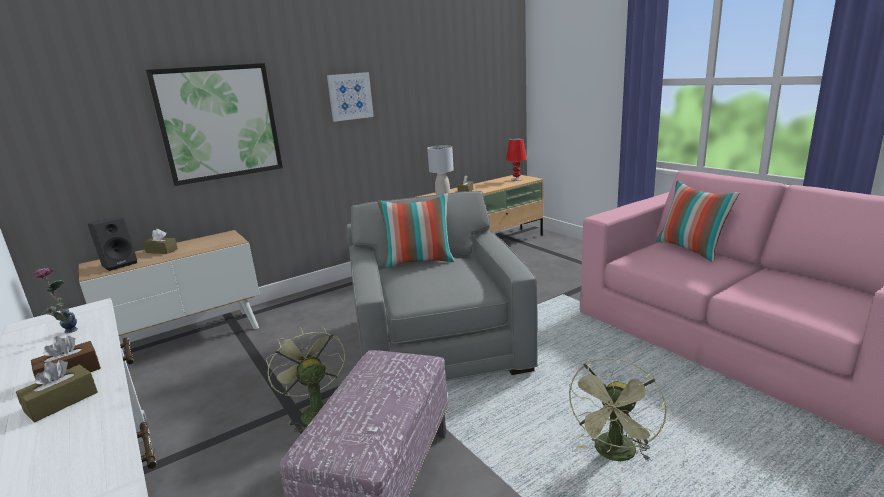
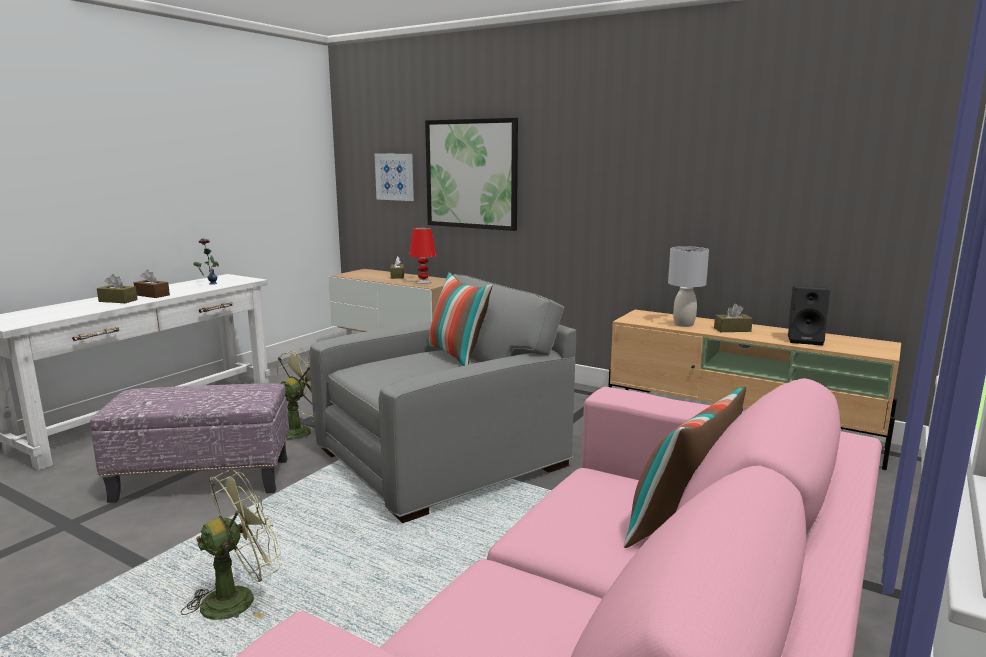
camera: 65 degrees right, 5 degrees down
black speaker [88,217,137,271] -> black speaker moved to [788,286,830,346]
picture [327,72,374,122] -> picture moved to [375,154,414,201]
red table lamp [506,138,527,181] -> red table lamp moved to [409,227,437,284]
green fan [567,358,667,461] -> green fan turned 135 degrees clockwise [181,470,281,620]

